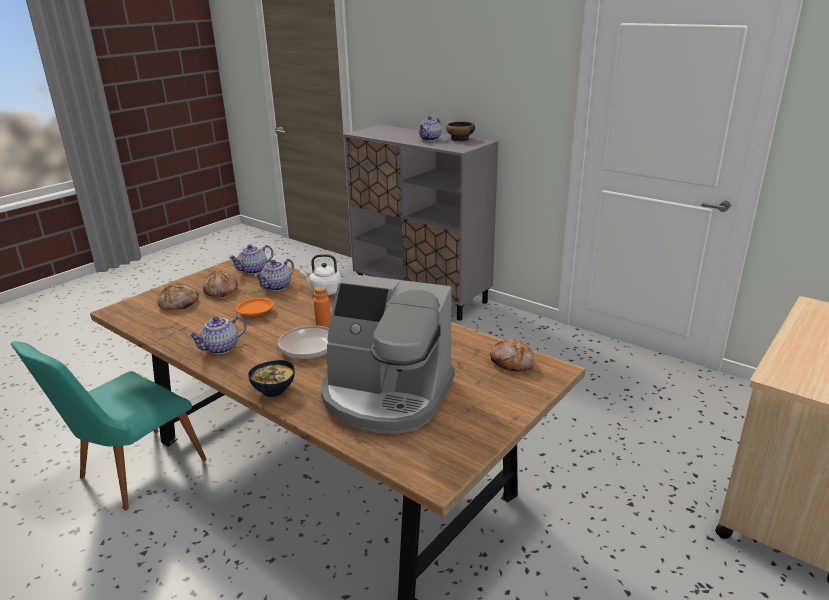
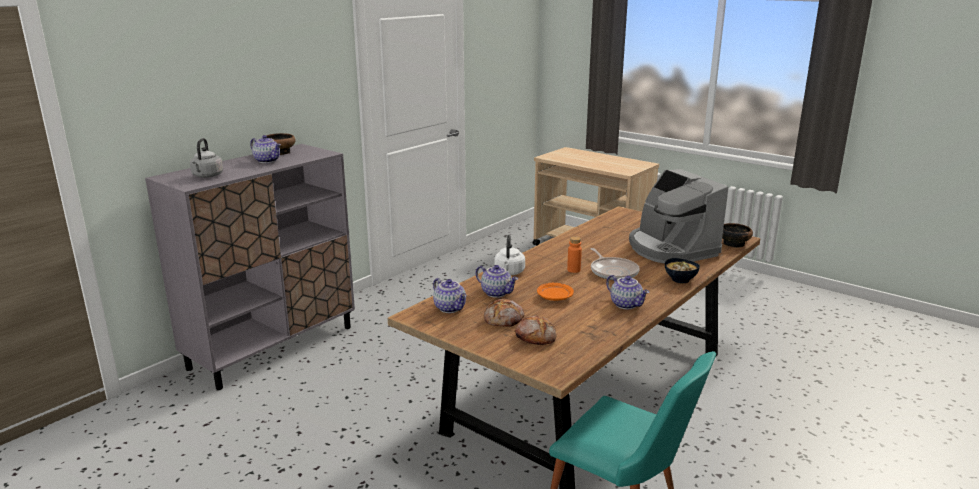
camera: 90 degrees left, 5 degrees down
coffee machine [321,274,455,434] -> coffee machine turned 135 degrees clockwise [629,169,728,264]
bread [490,339,535,371] -> none
none -> grey kettle [190,138,223,178]
none -> bowl [722,223,753,248]

